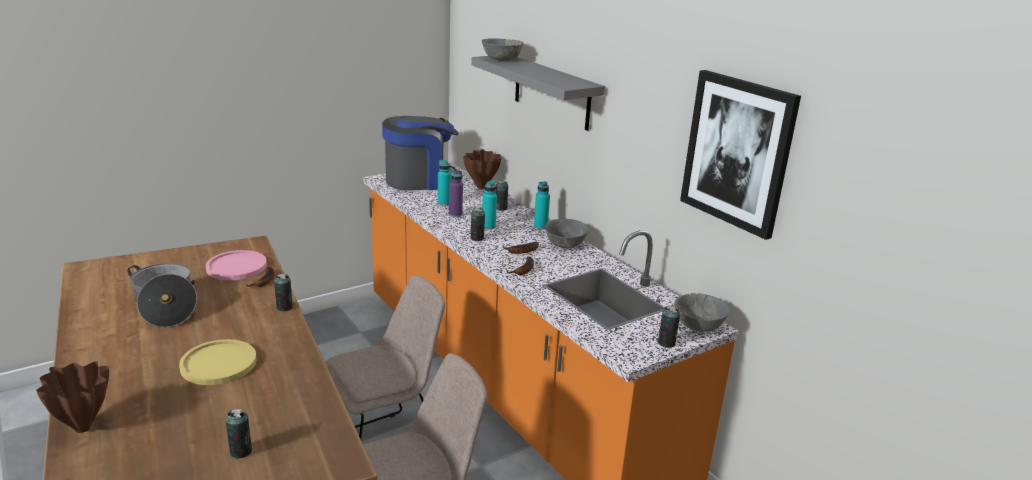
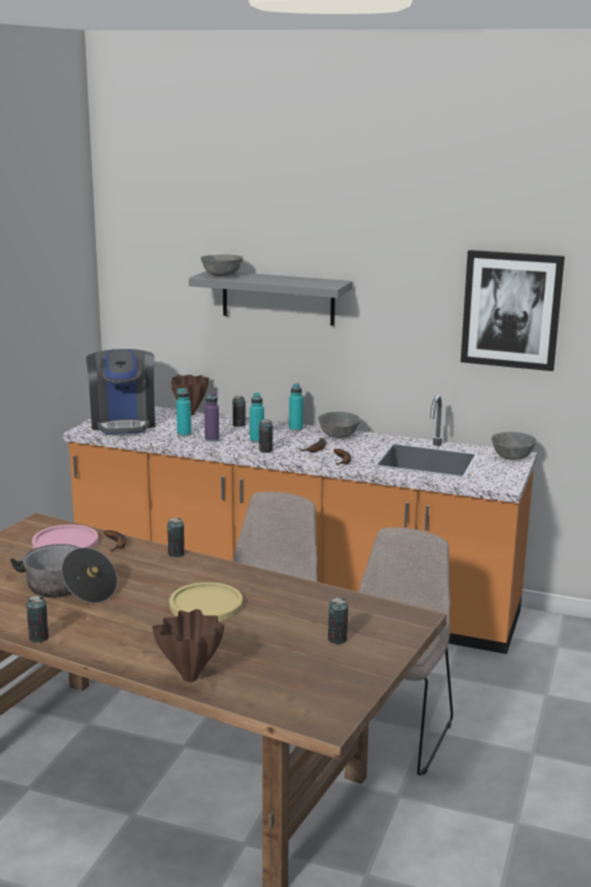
camera: 35 degrees left, 5 degrees down
coffee machine [382,116,459,191] -> coffee machine turned 135 degrees clockwise [86,349,155,434]
can [658,306,680,348] -> can moved to [26,596,49,643]

